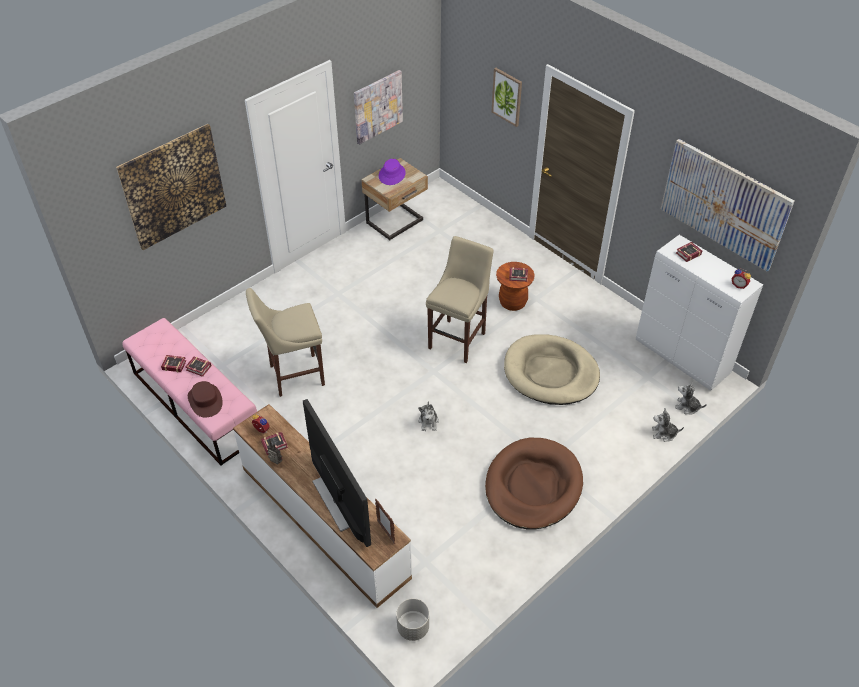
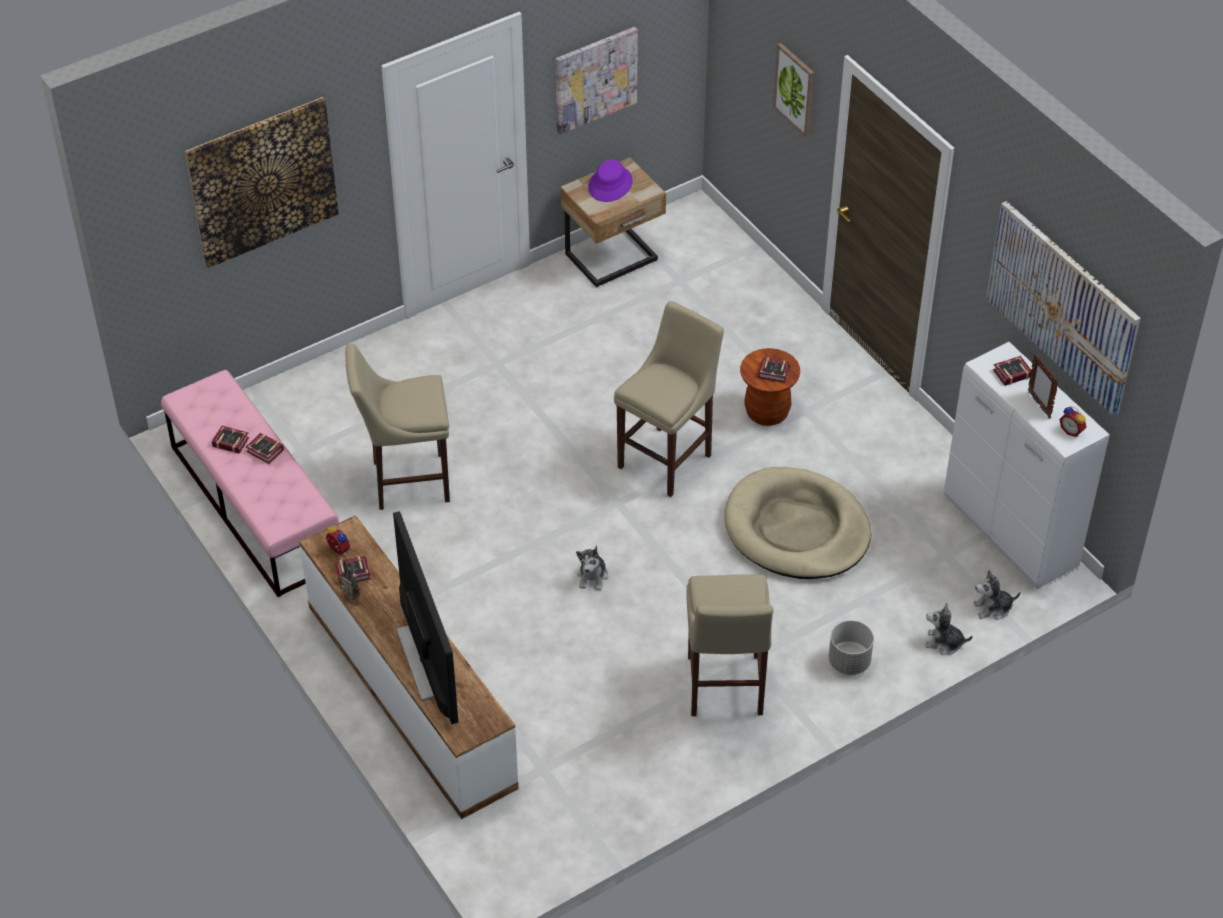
camera: 10 degrees right, 0 degrees up
brown hat [188,381,223,417] -> none
picture frame [375,499,395,544] -> picture frame moved to [1028,354,1058,418]
grey planter [396,599,429,641] -> grey planter moved to [829,620,874,675]
brown dog bed [485,438,583,530] -> beige stool [687,574,773,716]
plush toy [675,381,707,415] -> plush toy turned 45 degrees counterclockwise [973,570,1021,620]

